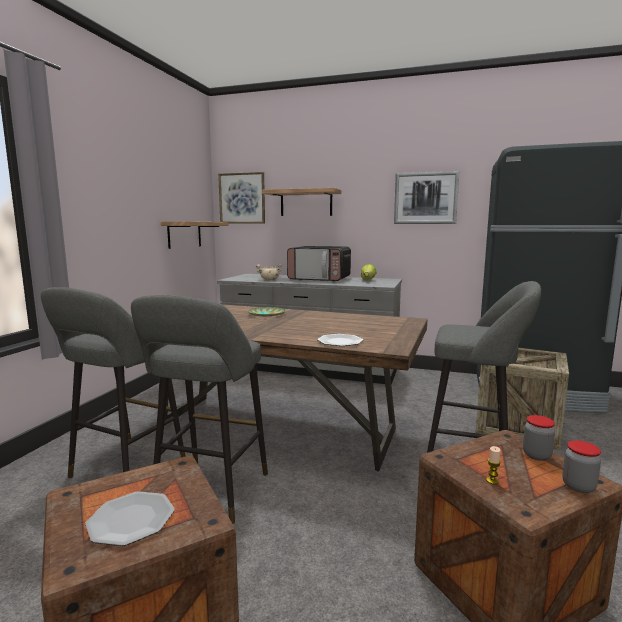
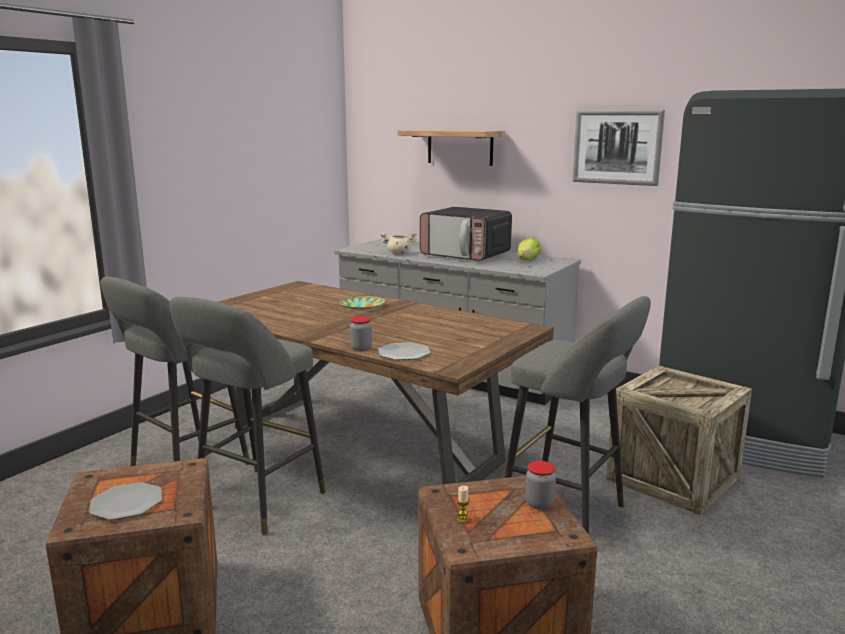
camera: 15 degrees right, 5 degrees up
shelf [161,221,229,249] -> none
picture [218,172,265,224] -> none
jar [563,440,601,493] -> jar moved to [350,316,372,351]

